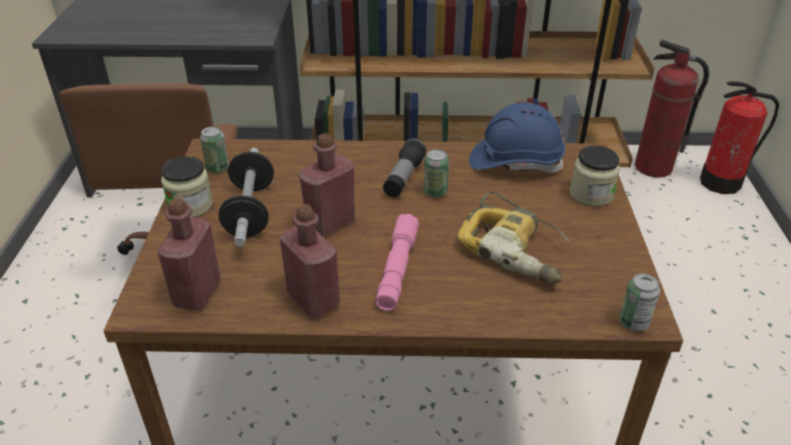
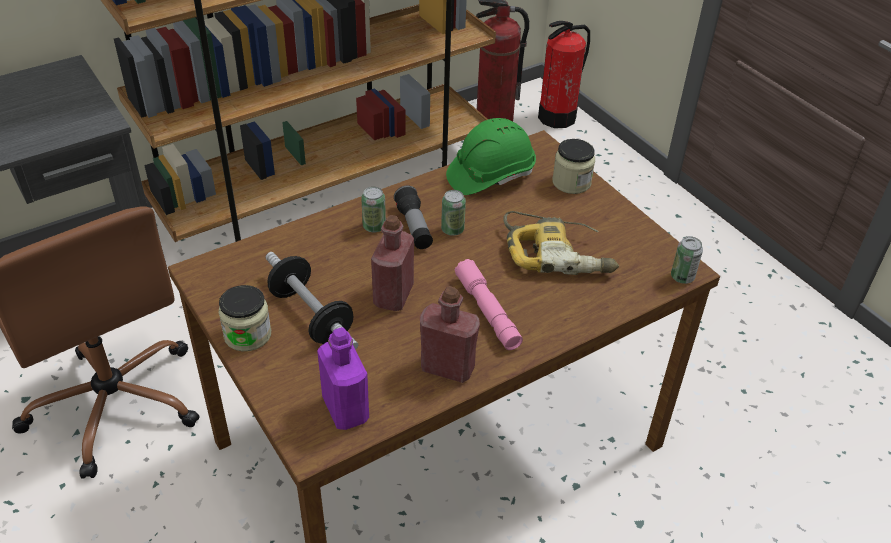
camera: 35 degrees left, 5 degrees up
red bottle [157,198,221,310] -> purple bottle [317,327,369,430]
can [200,126,229,173] -> can moved to [361,187,386,232]
blue hard hat [469,102,566,173] -> green hard hat [446,118,536,195]

